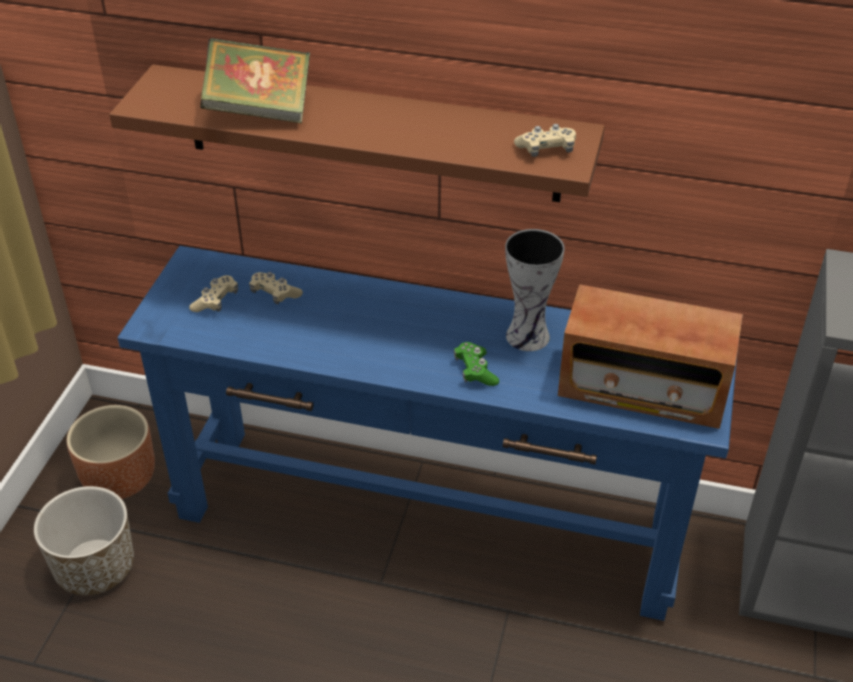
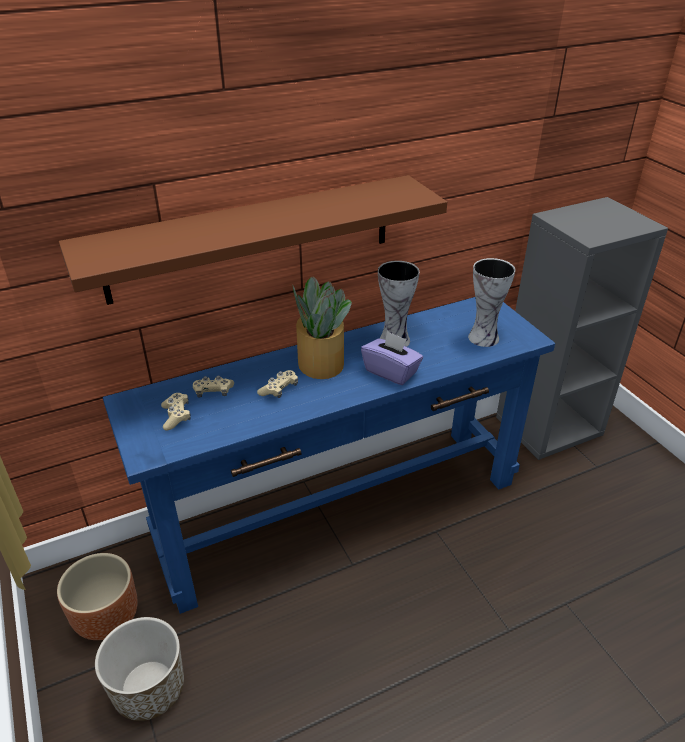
camera: 40 degrees left, 5 degrees down
book [200,38,310,123] -> none
green game controller [454,342,499,386] -> purple tissue box [361,331,423,385]
beige game controller [514,124,576,157] -> beige game controller moved to [257,370,298,398]
radio [558,284,743,429] -> vase [468,258,515,347]
none -> potted plant [292,276,352,379]

